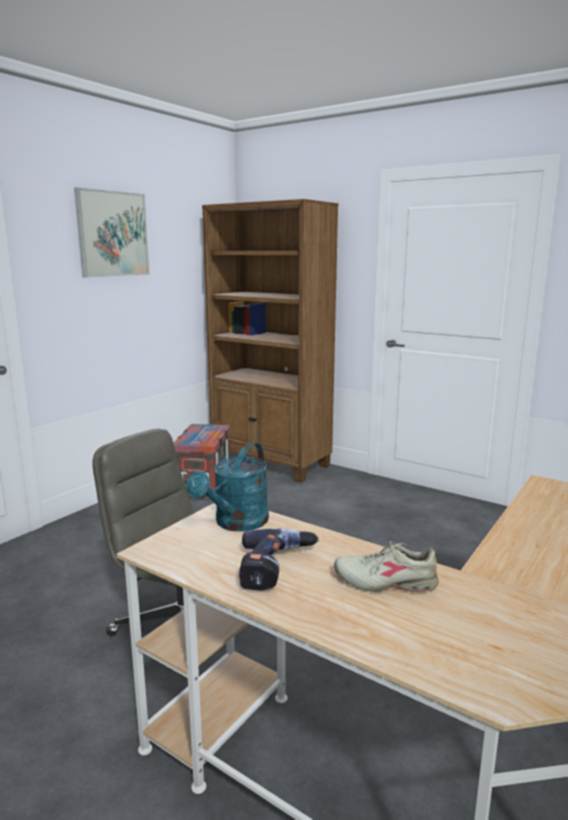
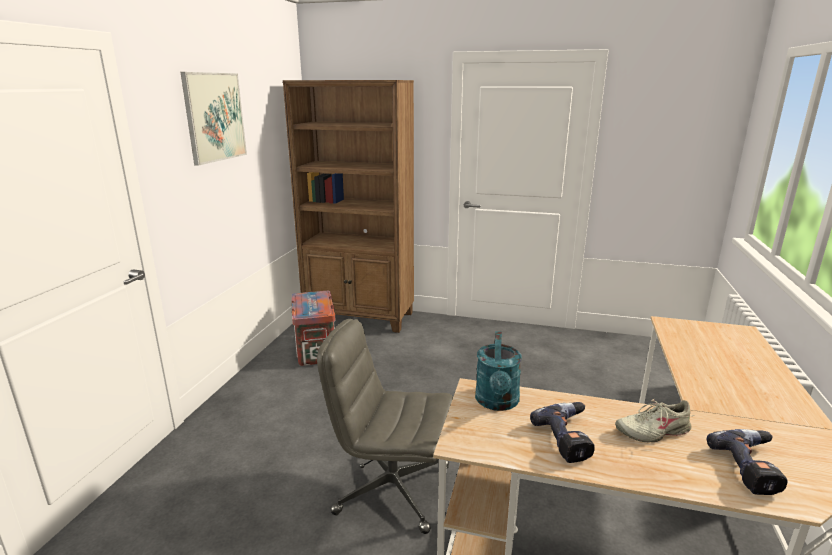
camera: 20 degrees left, 5 degrees up
none -> power drill [707,429,787,495]

